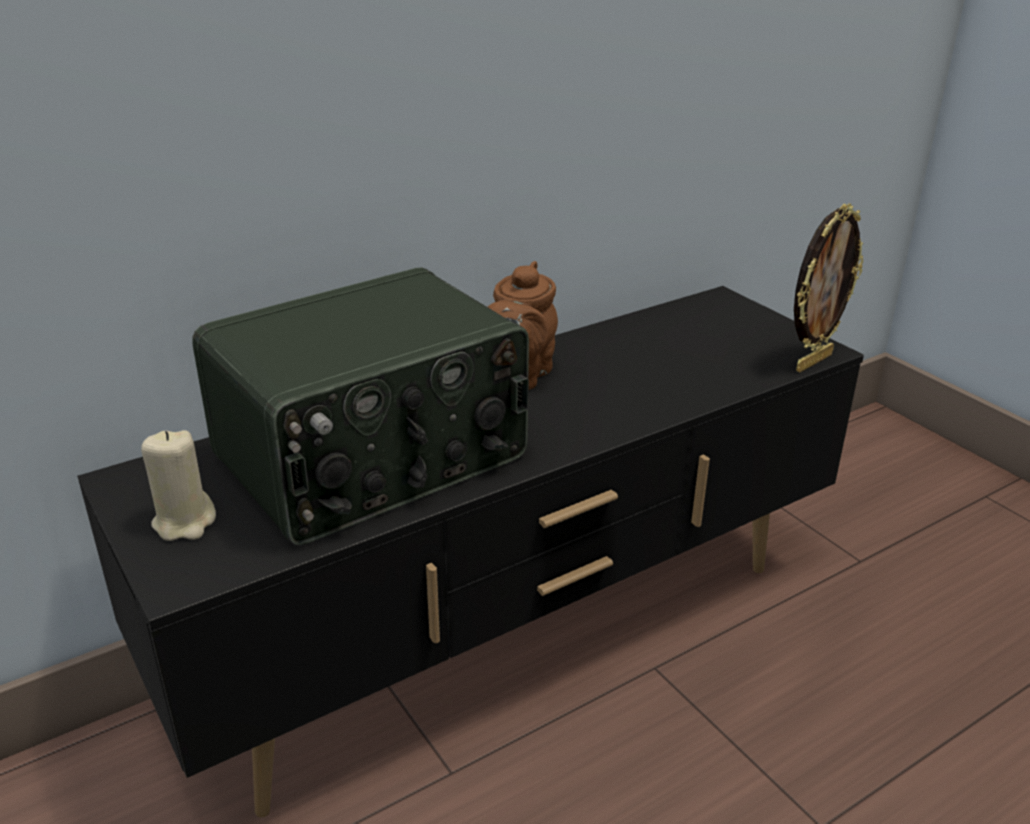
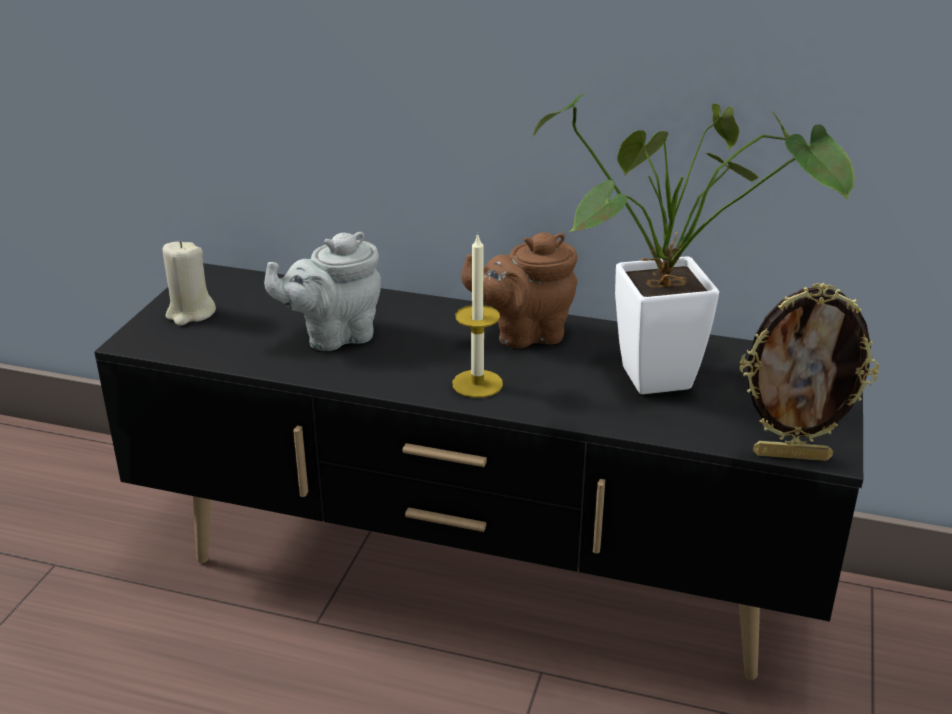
camera: 50 degrees right, 0 degrees up
radio [192,267,529,545] -> grey teapot [264,232,381,351]
none -> candle [453,233,503,398]
none -> potted plant [532,93,855,394]

